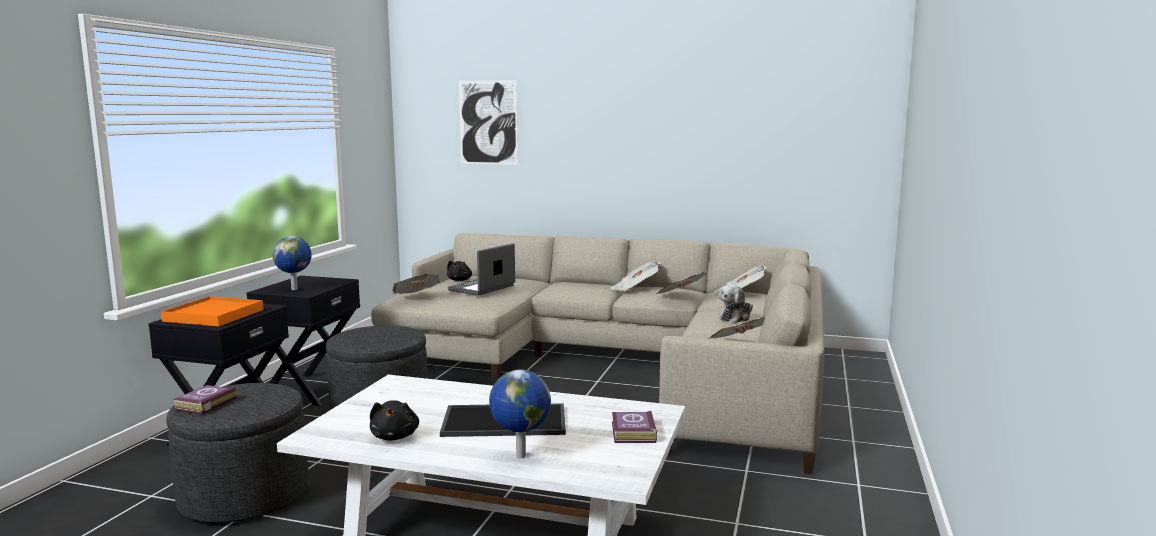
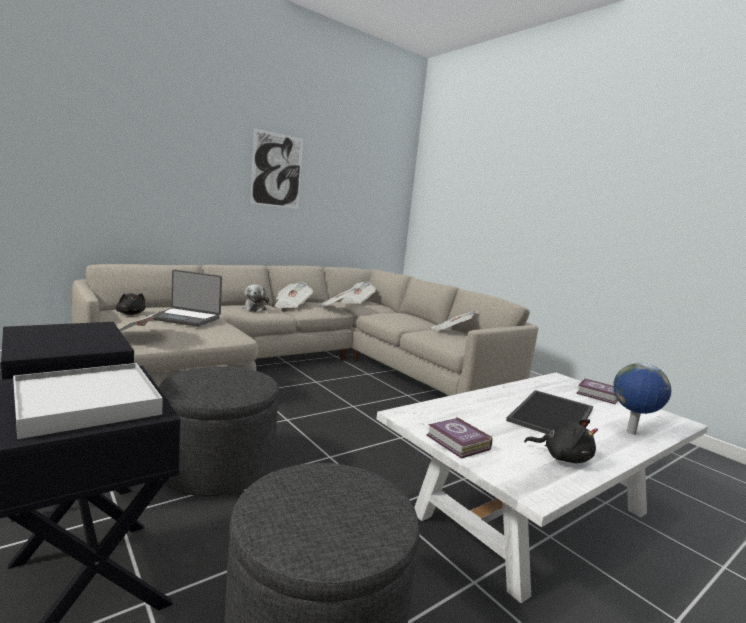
camera: 55 degrees left, 0 degrees up
orange tray [161,296,264,326] -> white tray [13,363,162,439]
book [173,385,236,414] -> book moved to [426,417,493,459]
globe [272,236,311,290] -> none
laptop [448,243,515,296] -> laptop turned 60 degrees counterclockwise [146,270,222,326]
picture [459,80,518,165] -> picture moved to [250,129,303,209]
plush toy [719,284,753,323] -> plush toy moved to [242,284,269,312]

